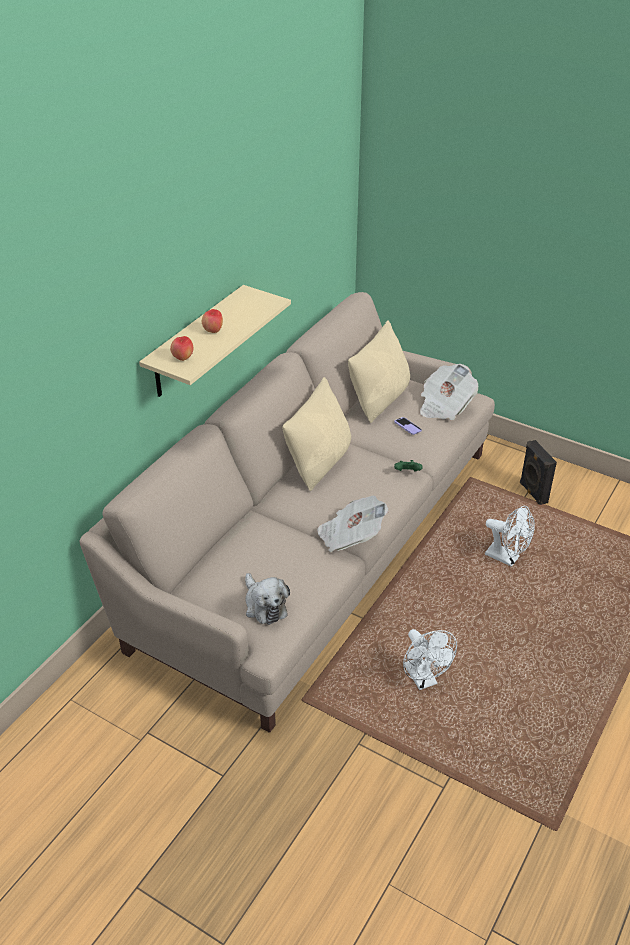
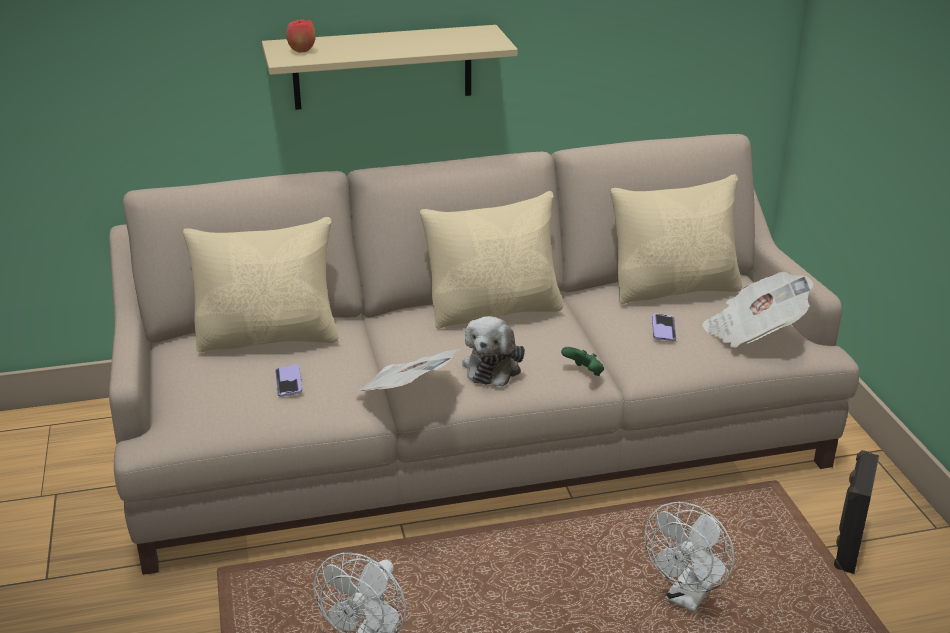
camera: 45 degrees right, 10 degrees down
apple [202,309,223,333] -> none
plush toy [245,573,290,625] -> plush toy moved to [462,316,525,387]
white fan [485,506,535,567] -> white fan turned 45 degrees clockwise [644,502,735,612]
none -> beige pillow [183,217,339,352]
none -> phone [275,365,302,397]

